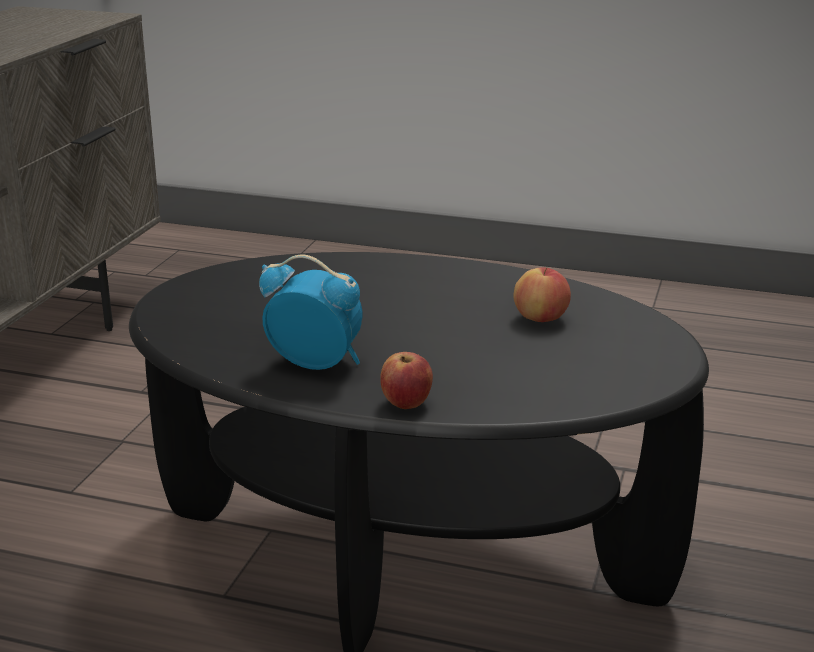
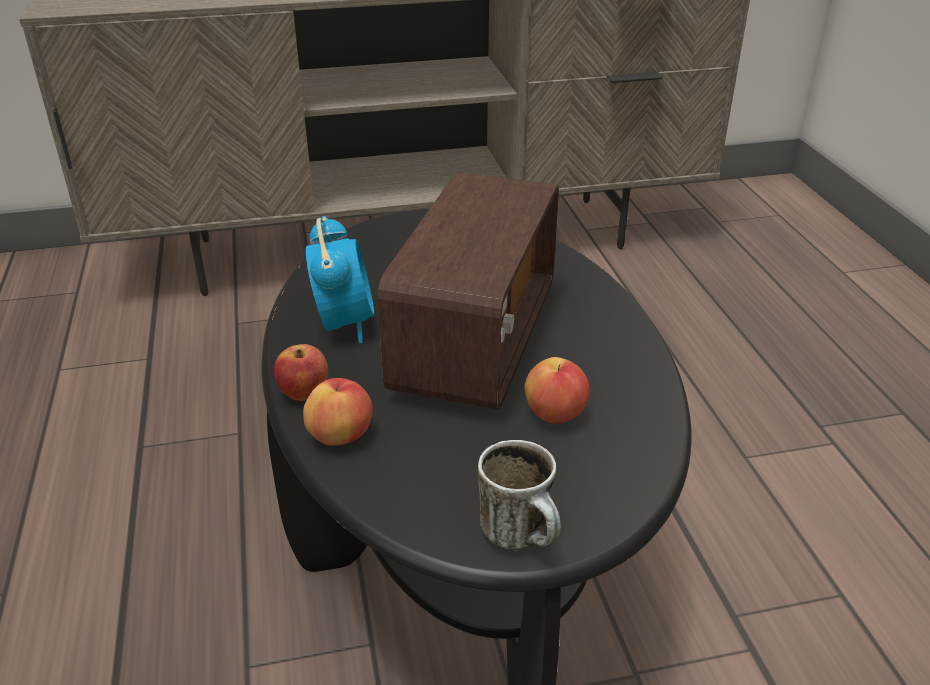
camera: 60 degrees right, 10 degrees up
none -> apple [303,378,373,445]
none -> radio [378,172,559,410]
none -> mug [478,440,561,551]

